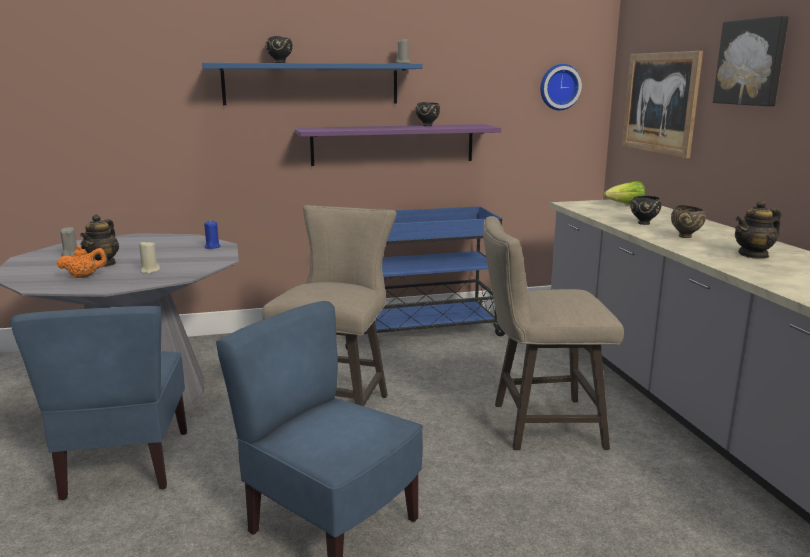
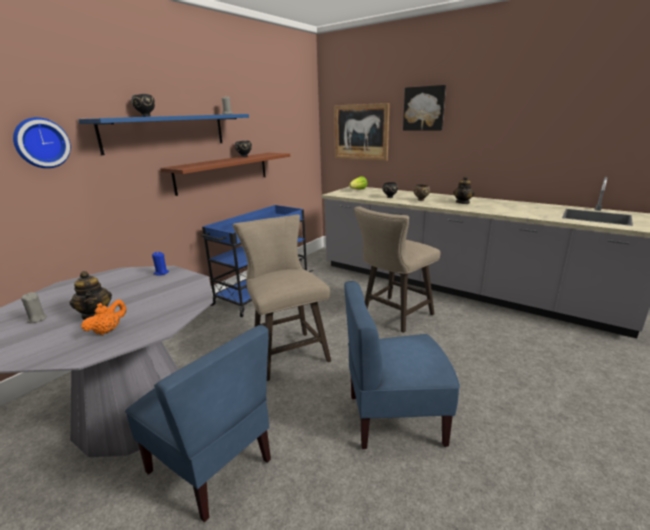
camera: 40 degrees left, 5 degrees up
beige candle [139,240,160,274] -> none
purple shelf [295,124,501,166] -> brown shelf [160,153,290,196]
wall clock [540,64,582,110] -> wall clock moved to [13,117,71,168]

